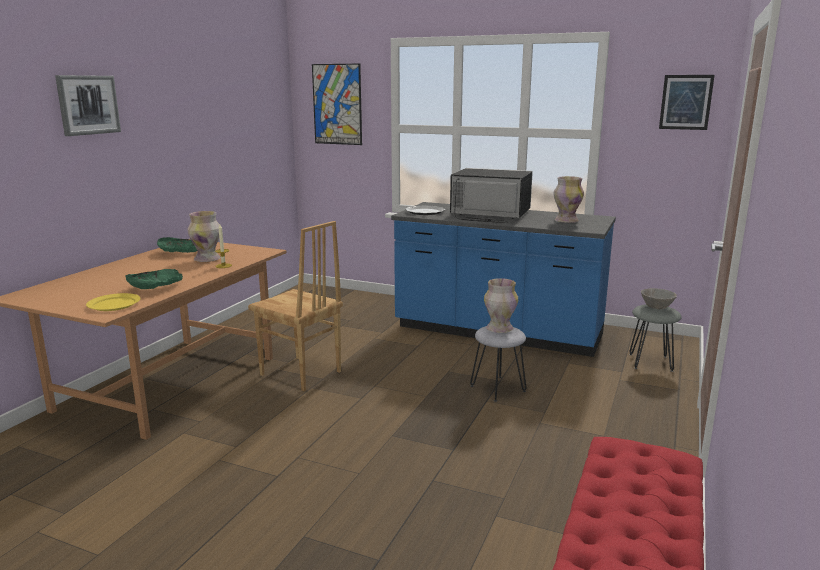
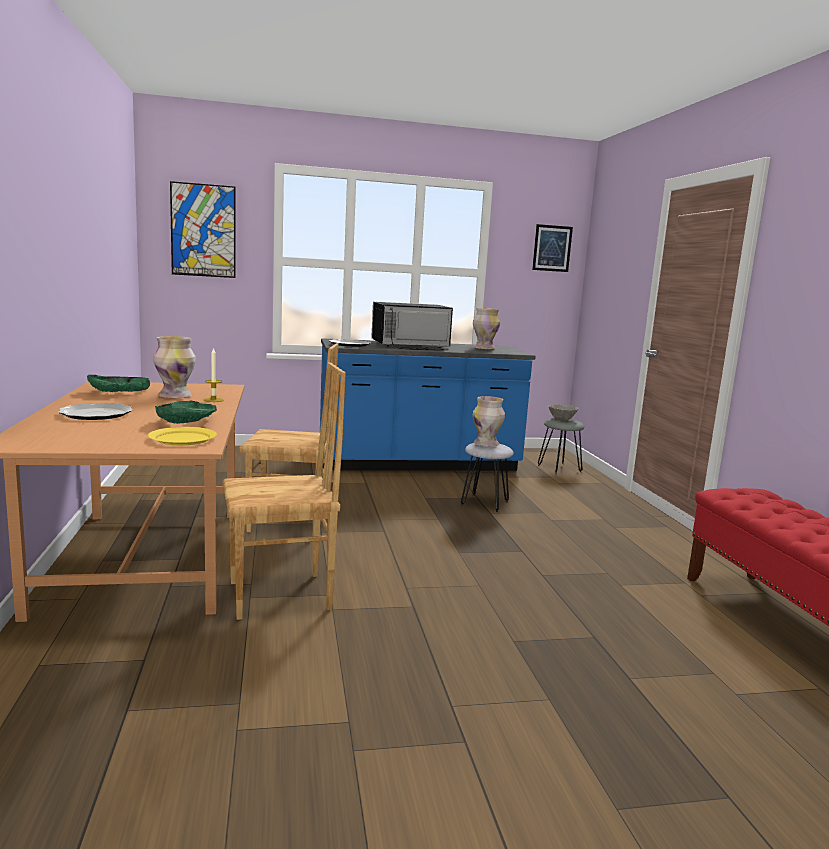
camera: 35 degrees left, 5 degrees down
picture [55,75,121,136] -> none
none -> plate [58,403,132,420]
none -> brown chair [223,362,346,620]

